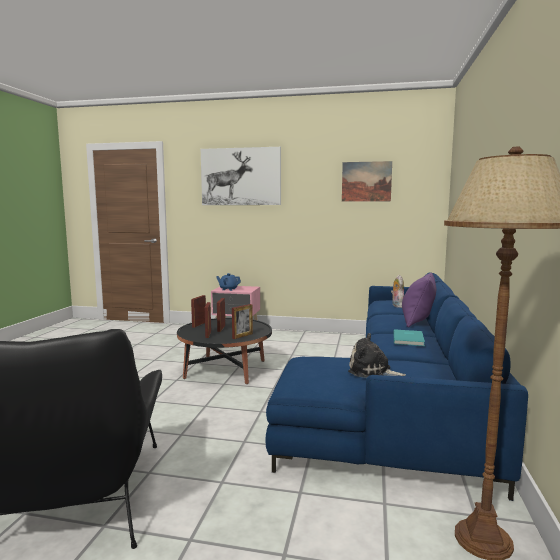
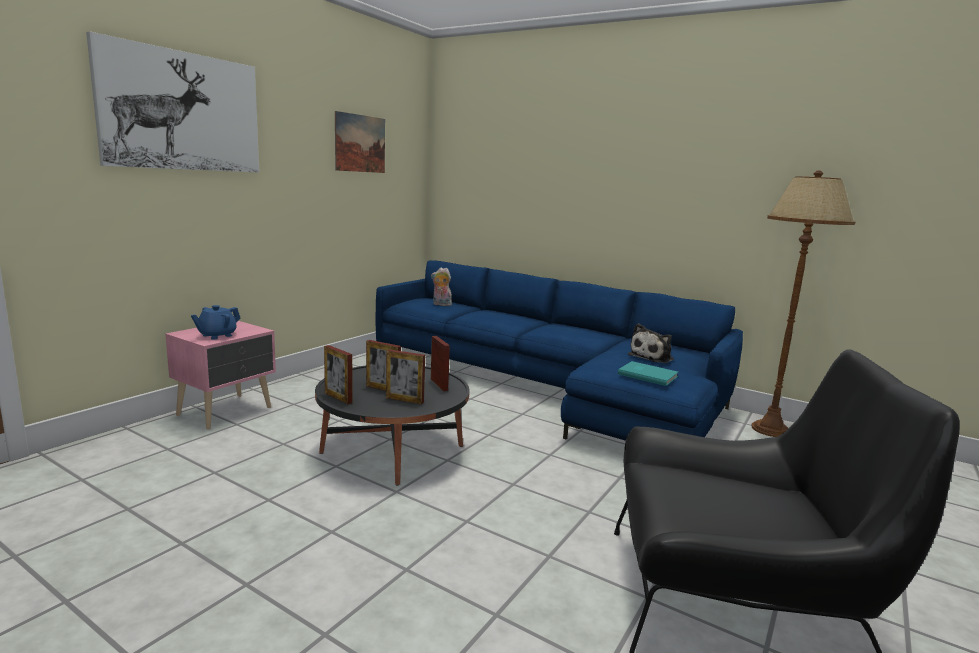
camera: 70 degrees left, 5 degrees up
turquoise book [393,329,425,346] -> turquoise book moved to [618,361,678,386]
purple pillow [402,272,436,327] -> none

